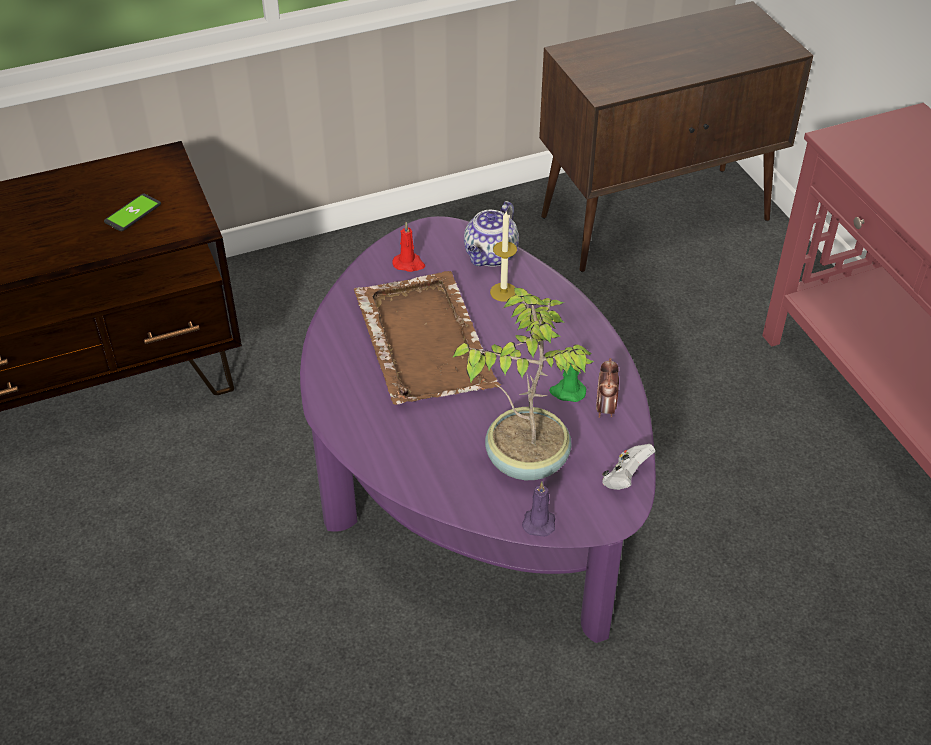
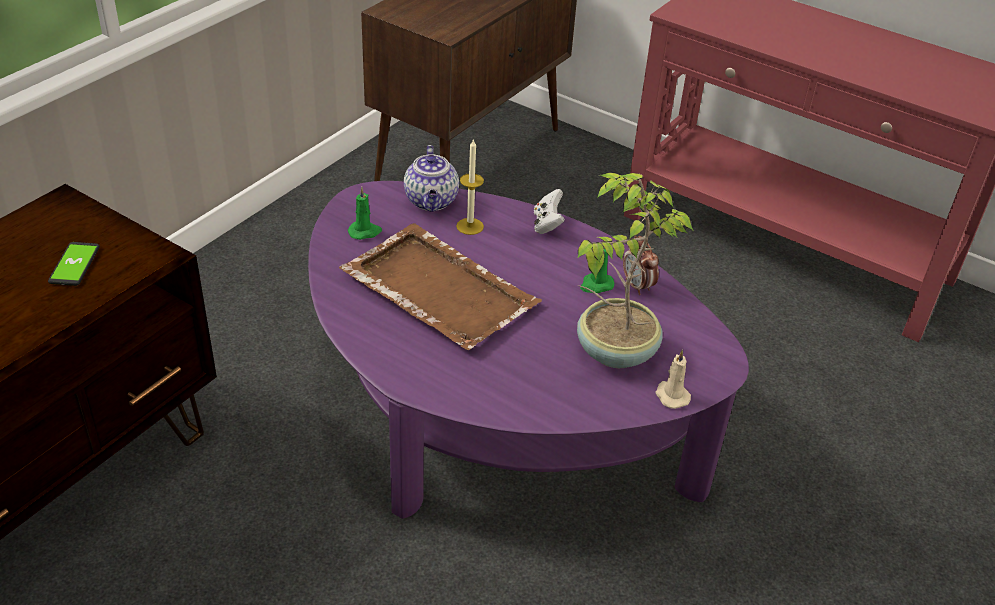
camera: 35 degrees left, 5 degrees down
red candle [392,222,425,272] -> green candle [348,187,382,240]
purple candle [522,482,555,537] -> beige candle [655,349,691,409]
white game controller [602,444,655,490] -> white game controller moved to [534,189,565,234]

